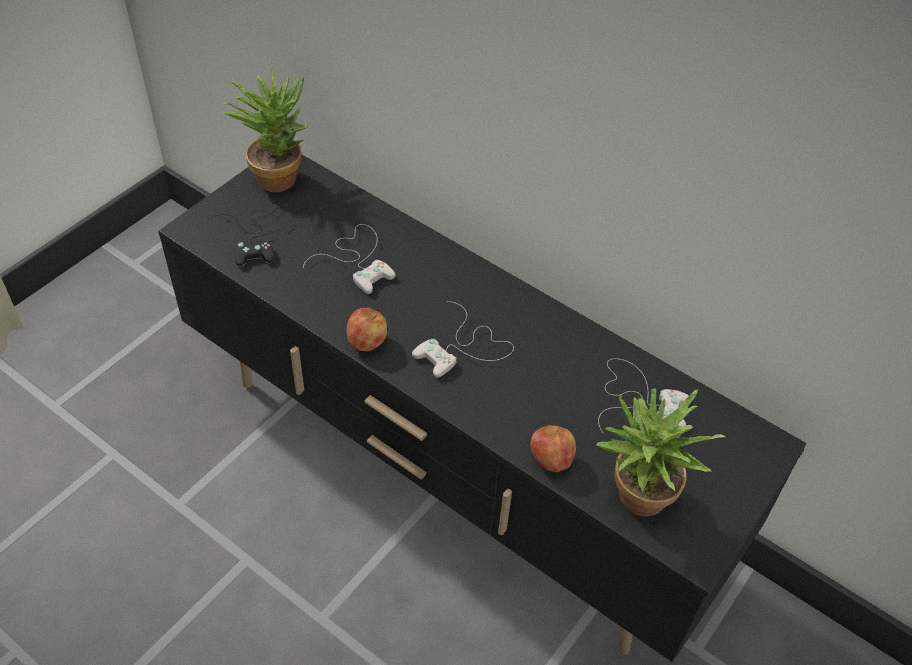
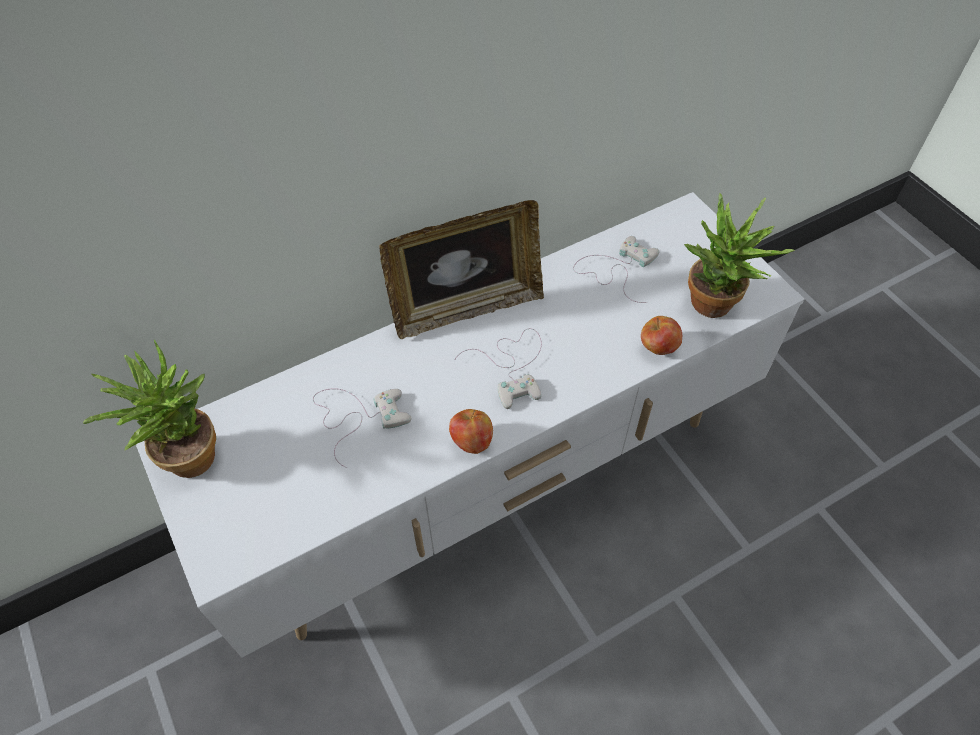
camera: 65 degrees left, 5 degrees up
black tv stand [158,155,807,662] -> white tv stand [136,192,804,658]
black game controller [206,205,292,267] -> none
none -> picture frame [380,200,544,339]

